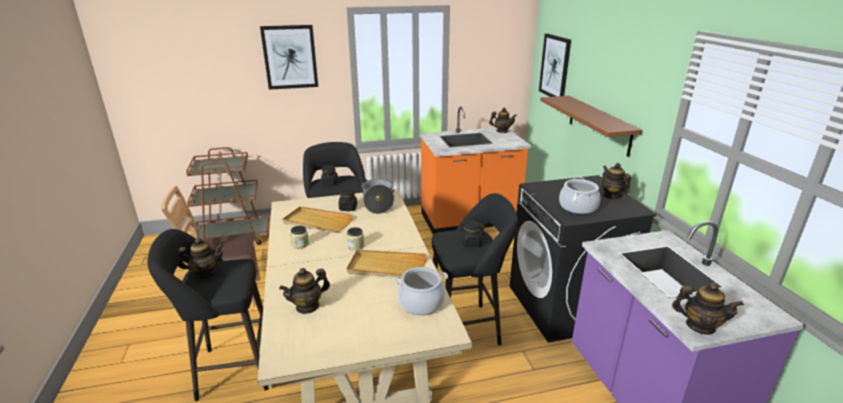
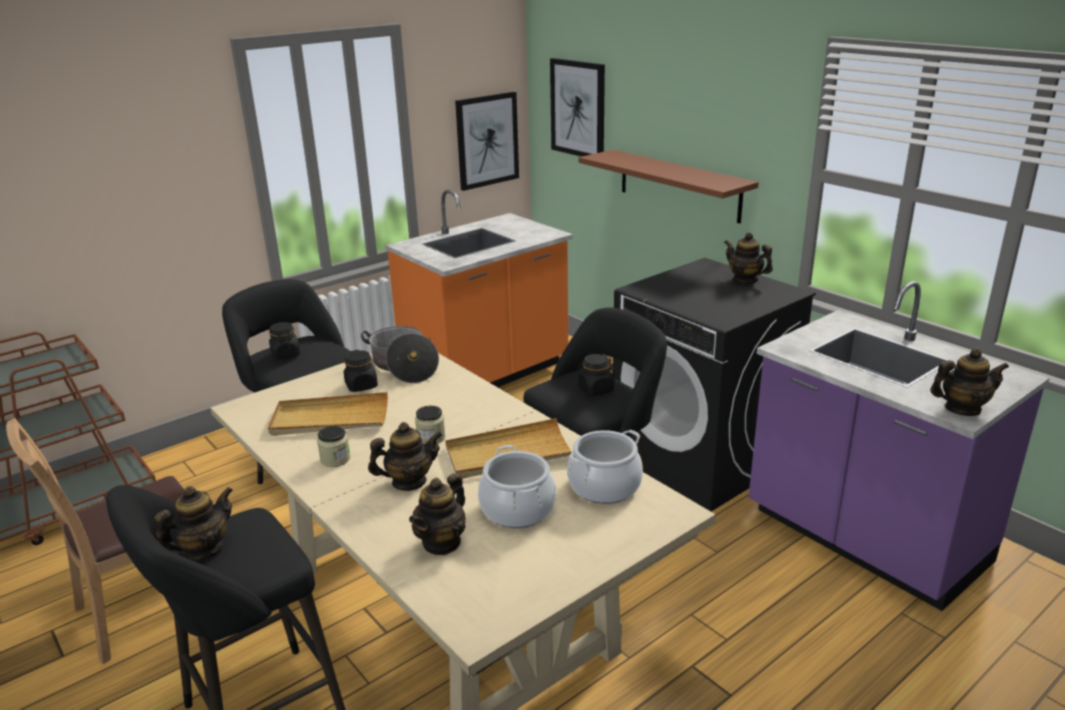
camera: 25 degrees left, 0 degrees up
picture [260,25,318,90] -> picture moved to [455,92,519,191]
teapot [489,108,517,133] -> teapot moved to [368,422,442,491]
cooking pot [559,176,600,214] -> cooking pot moved to [478,445,556,528]

